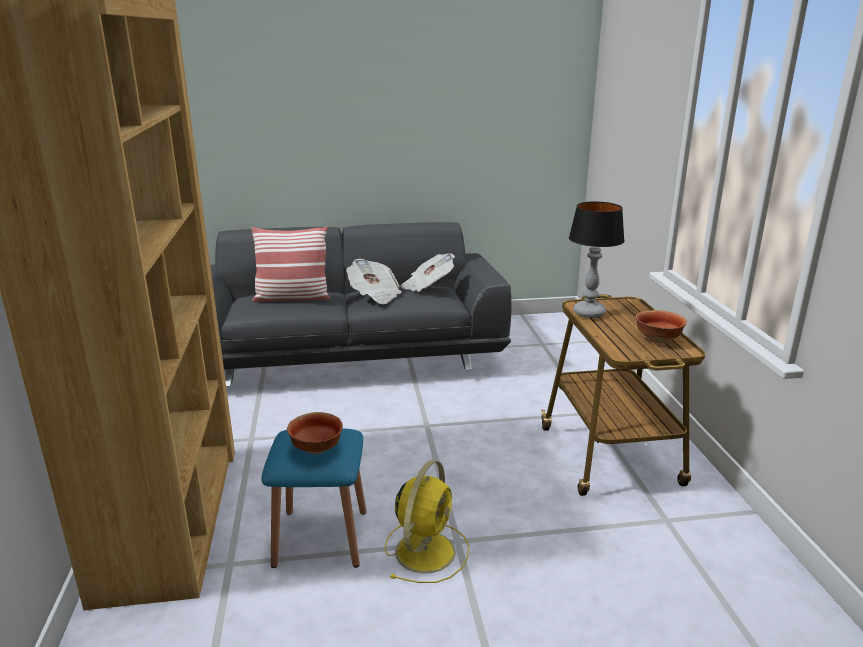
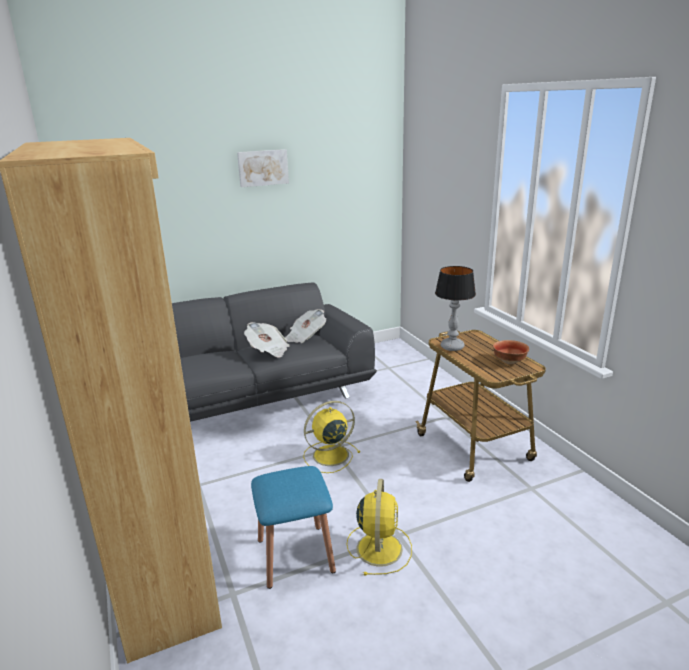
camera: 15 degrees left, 0 degrees up
pillow [251,226,330,302] -> none
bowl [287,412,343,454] -> none
none -> picture [237,149,289,187]
none -> yellow fan [303,401,361,473]

